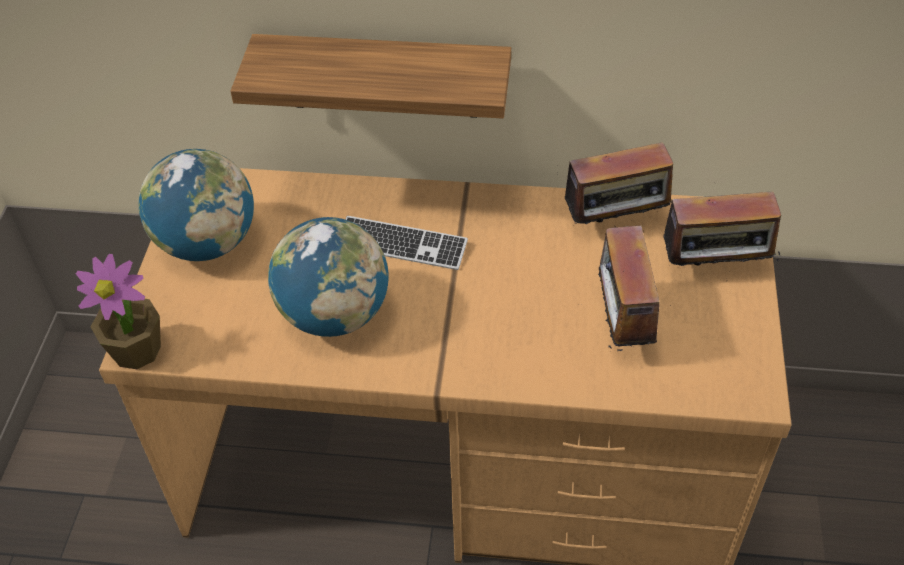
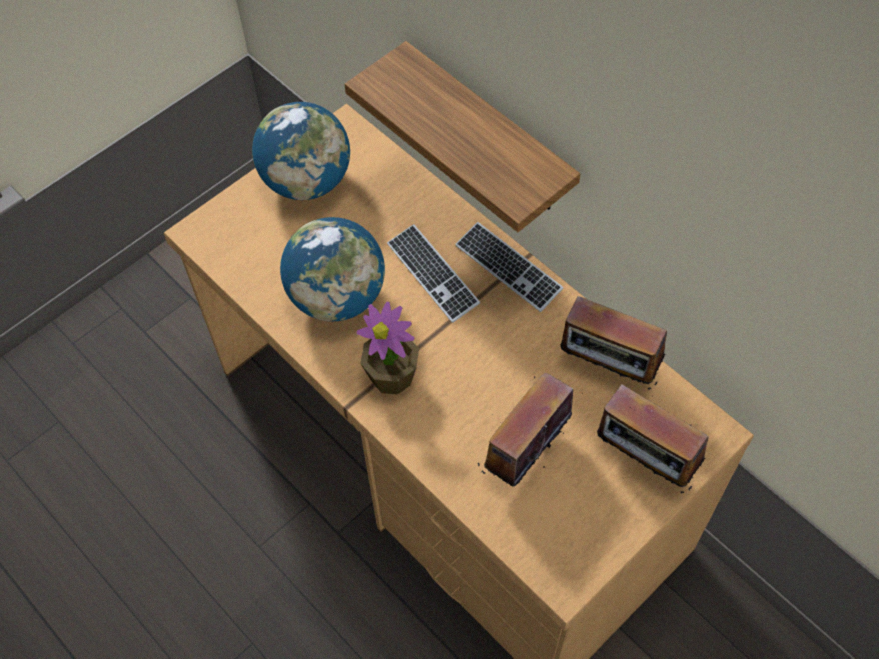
camera: 40 degrees right, 10 degrees up
potted plant [76,254,161,369] -> potted plant moved to [357,302,419,395]
none -> keyboard [455,222,563,312]

